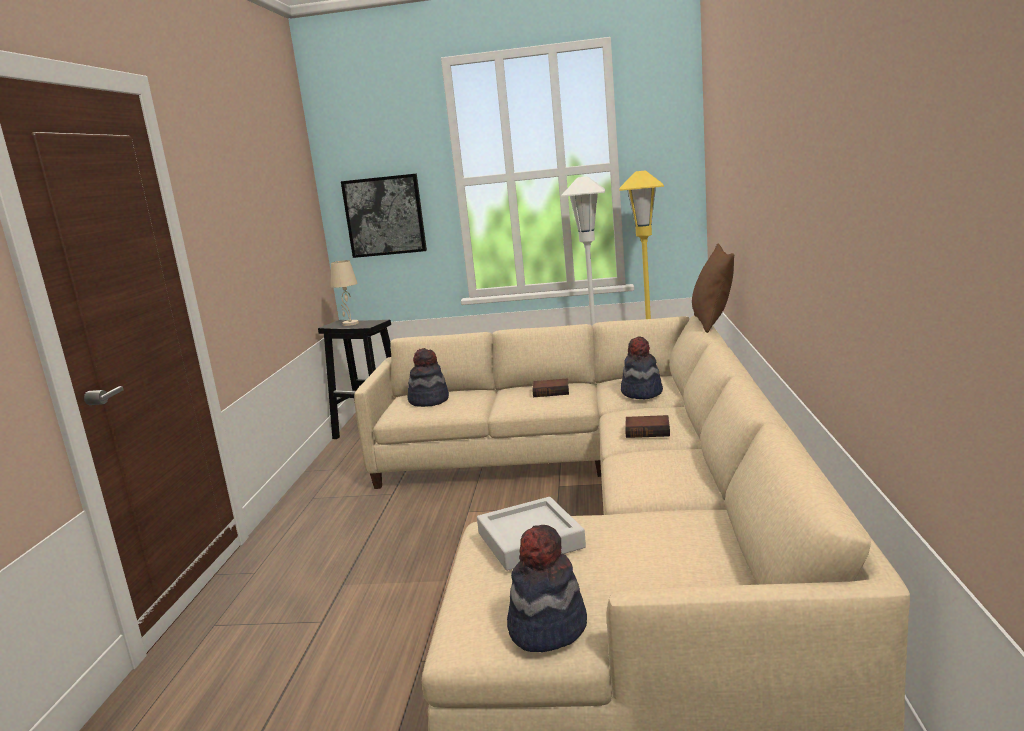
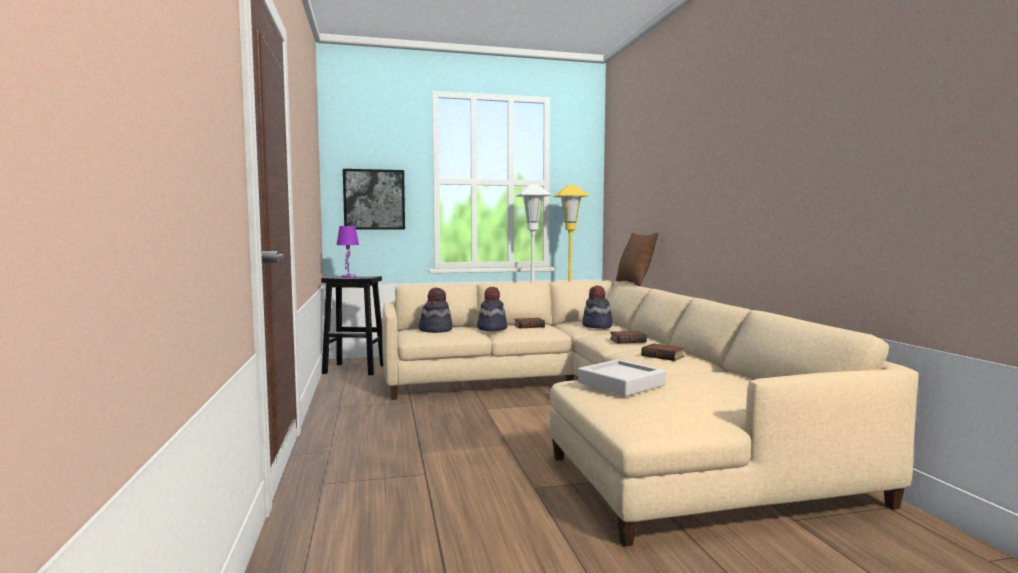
camera: 20 degrees left, 10 degrees down
beige table lamp [331,260,359,326] -> purple table lamp [337,226,359,278]
hat [507,525,587,652] -> hat moved to [477,287,507,331]
none -> book [641,344,685,361]

